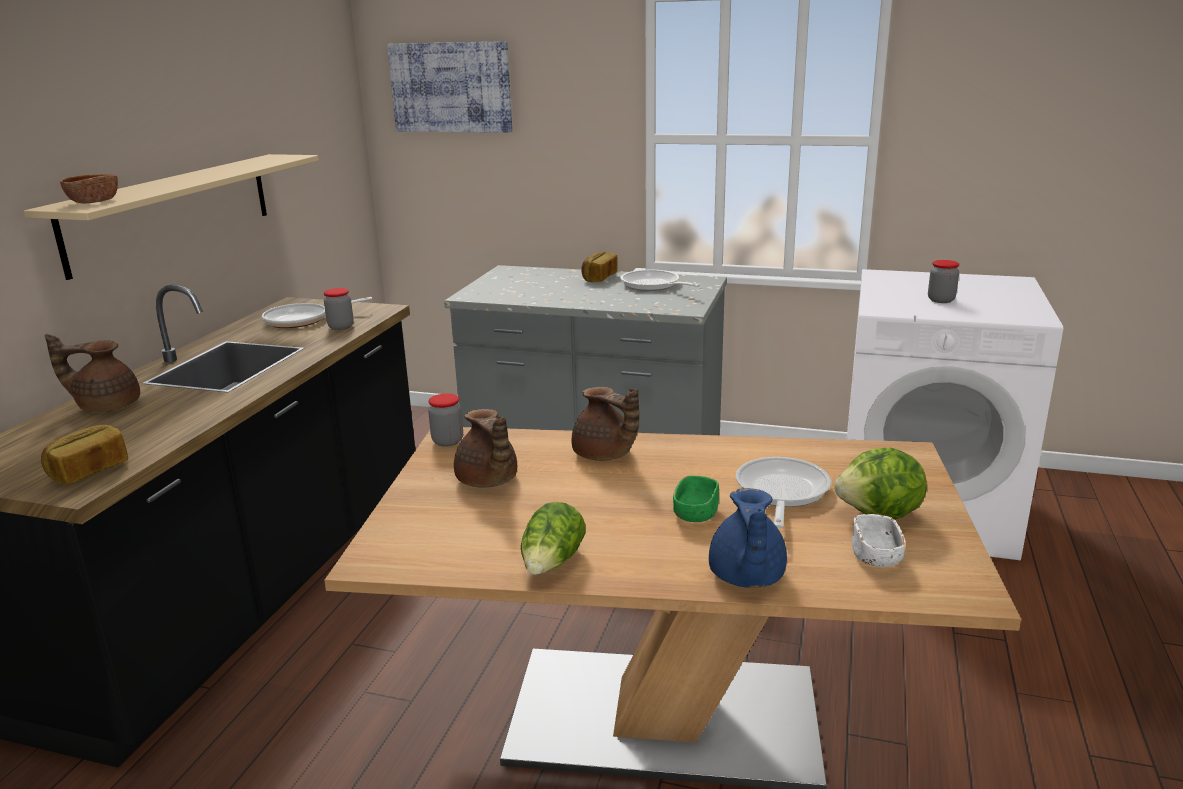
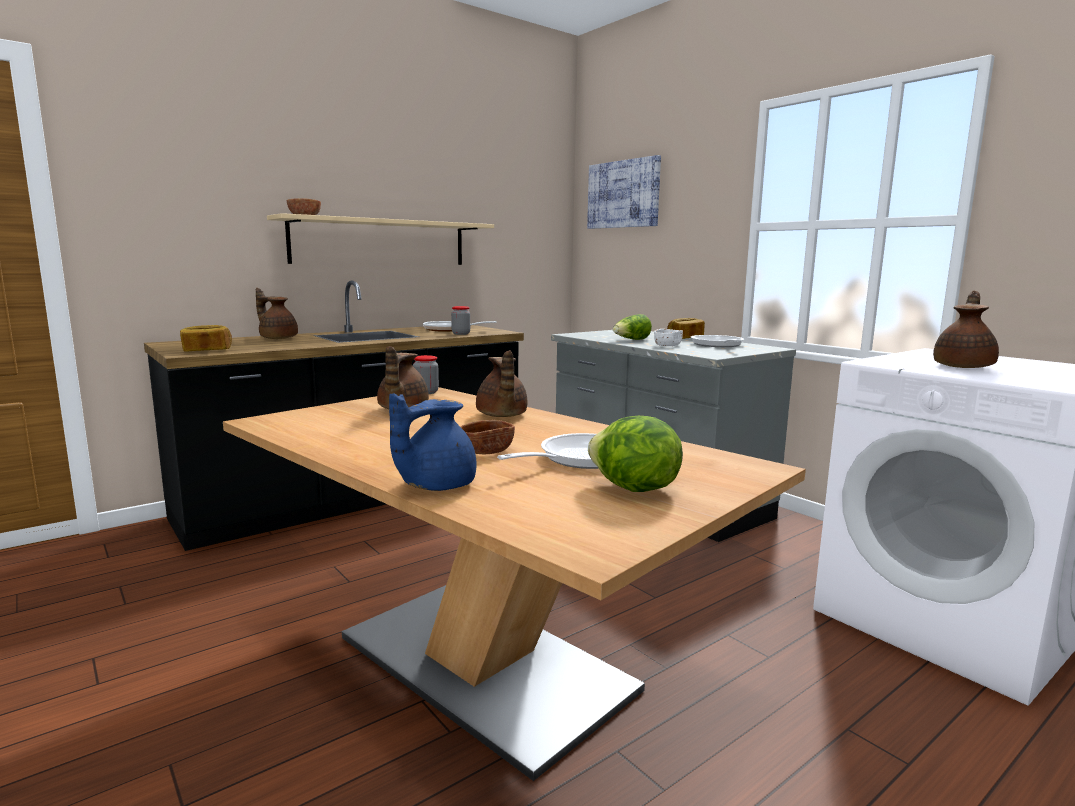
camera: 35 degrees right, 10 degrees down
lettuce [521,502,586,575] -> lettuce moved to [613,314,652,340]
green bowl [673,476,719,522] -> brown bowl [460,420,515,454]
white bowl [852,514,905,567] -> white bowl moved to [654,329,683,346]
jar [928,260,959,303] -> brown teapot [933,290,999,368]

